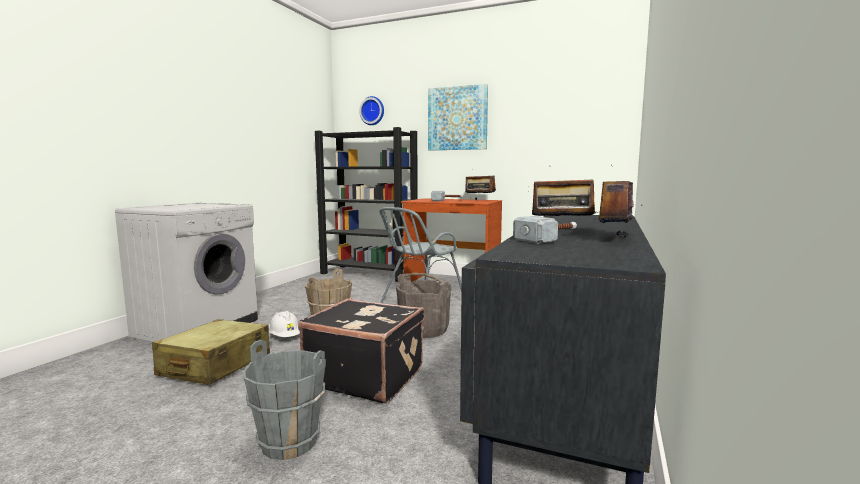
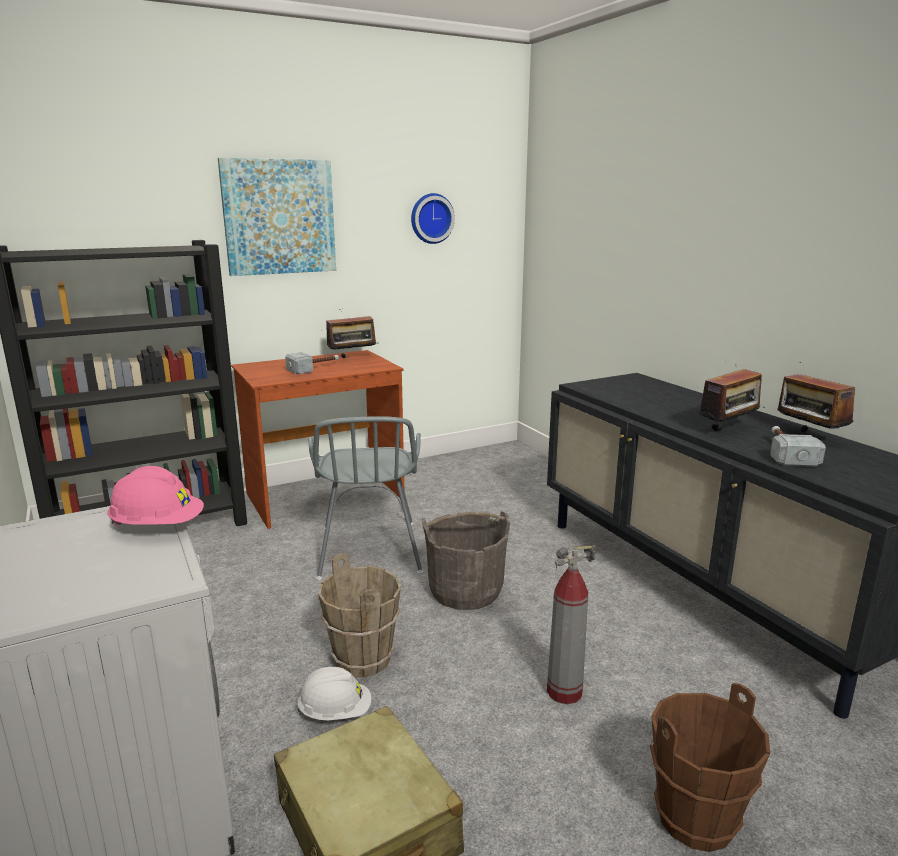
camera: 50 degrees left, 10 degrees up
grey bucket [242,340,326,460] -> brown bucket [650,683,770,852]
black suitcase [298,298,425,404] -> fire extinguisher [547,545,596,704]
wall clock [359,96,384,125] -> wall clock moved to [411,193,455,244]
none -> pink hard hat [107,466,204,525]

